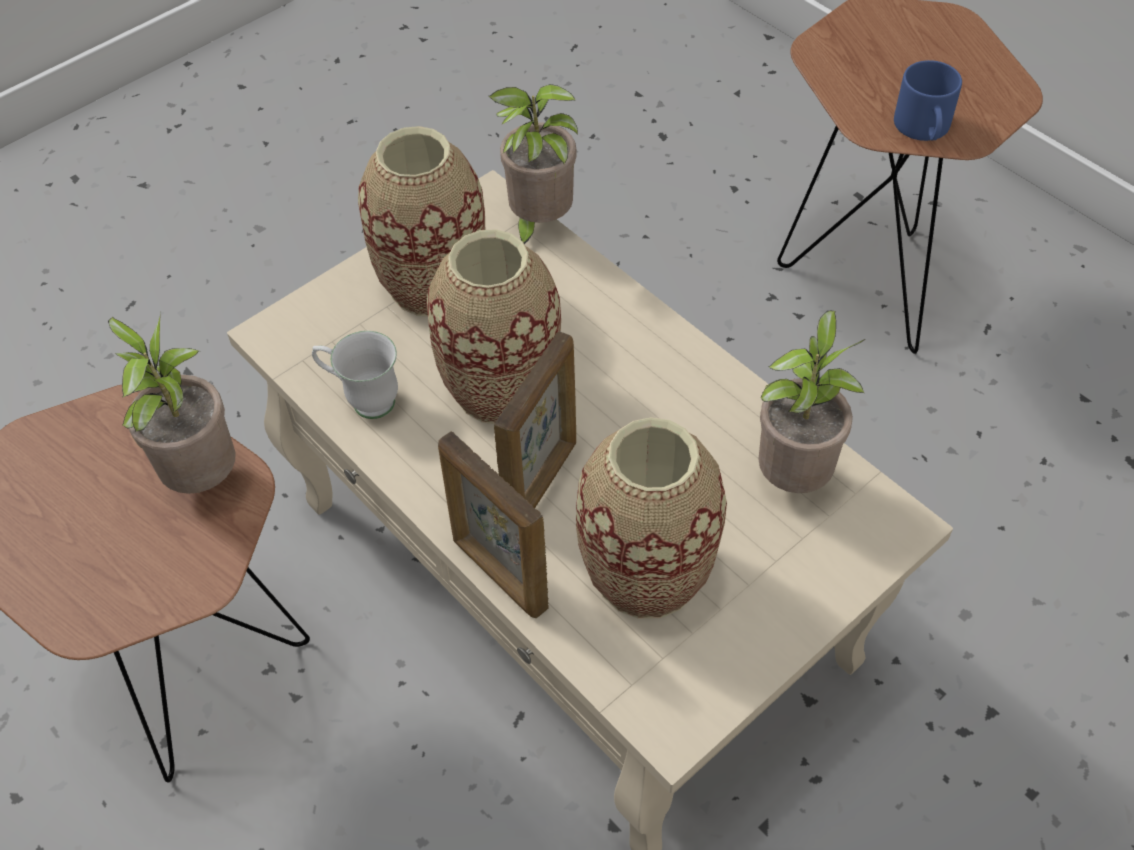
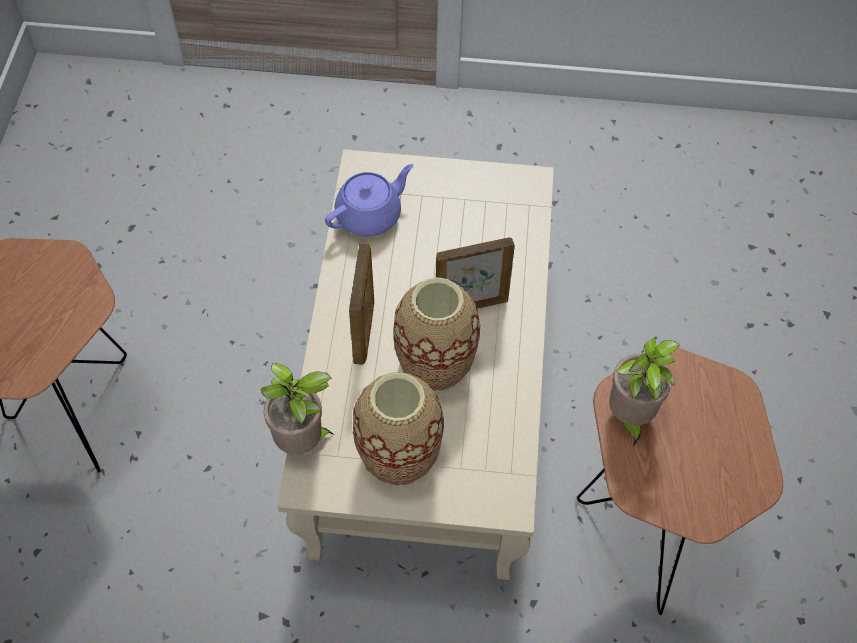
camera: 135 degrees left, 5 degrees up
white mug [312,331,398,419] -> none
picture frame [438,431,549,618] -> picture frame moved to [349,243,374,365]
vase [576,417,727,619] -> none
potted plant [758,311,865,493] -> purple teapot [325,164,414,236]
blue mug [894,60,962,141] -> none

